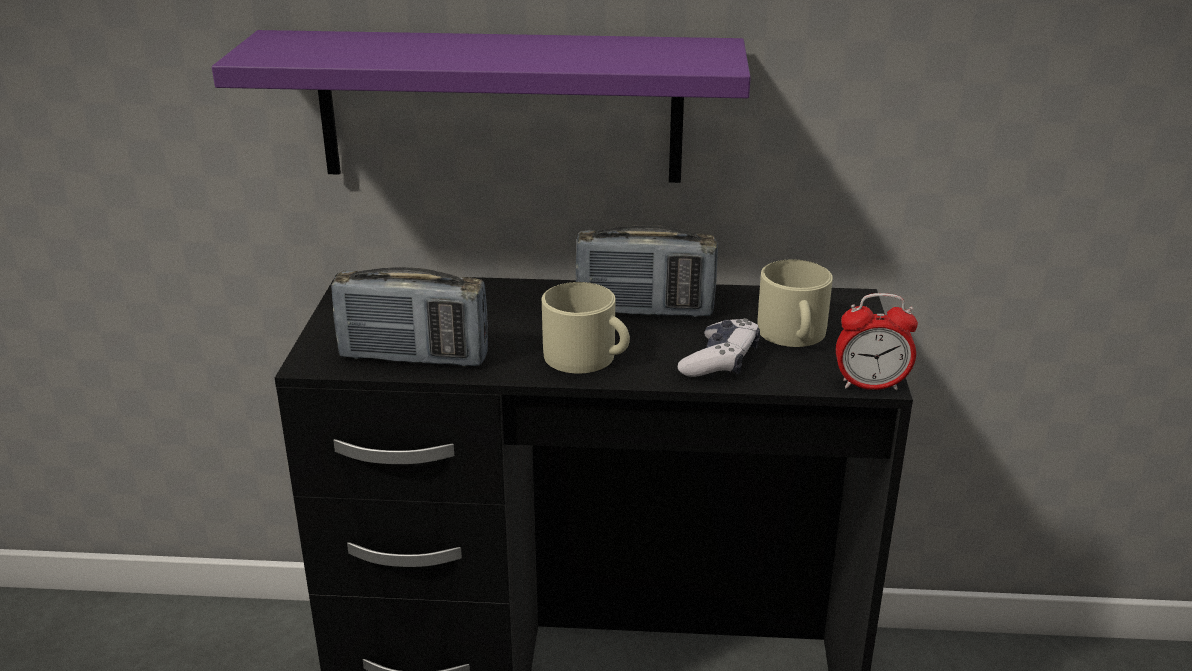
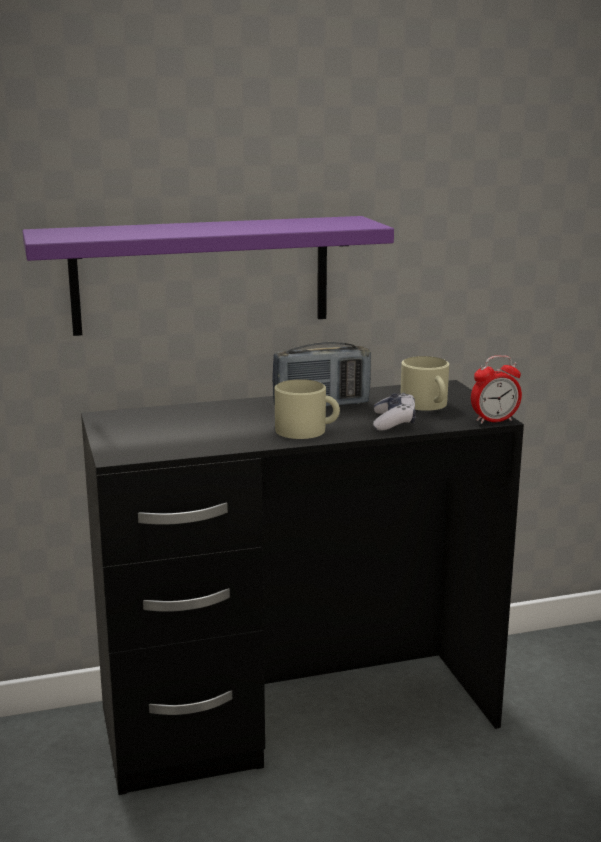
camera: 20 degrees left, 10 degrees down
radio [331,267,488,366] -> none

